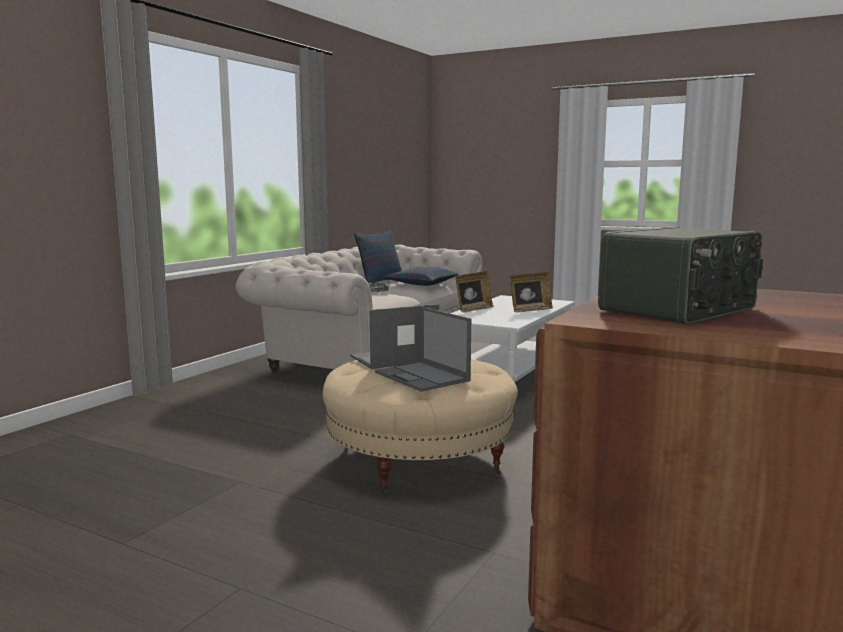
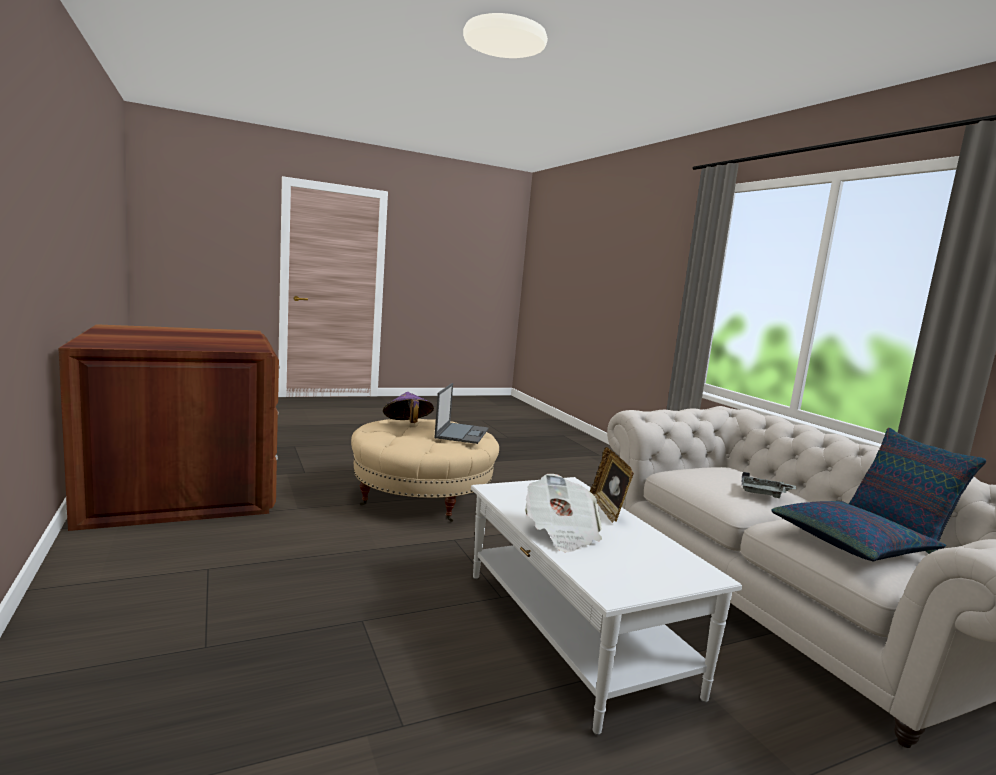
camera: 125 degrees right, 0 degrees up
laptop [375,307,471,392] -> purple hat [383,392,434,423]
picture frame [510,272,553,313] -> newspaper [525,474,602,553]
radio [598,227,763,324] -> none

